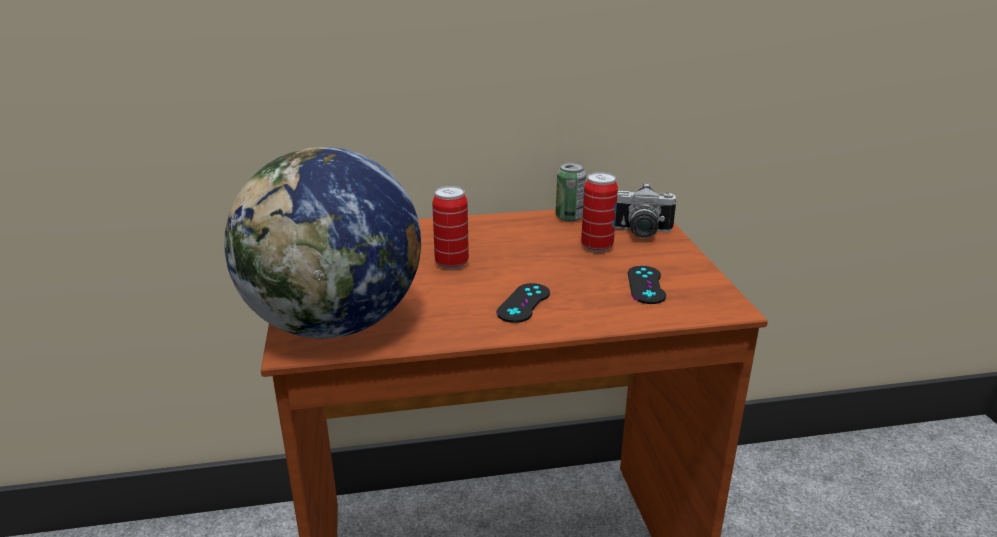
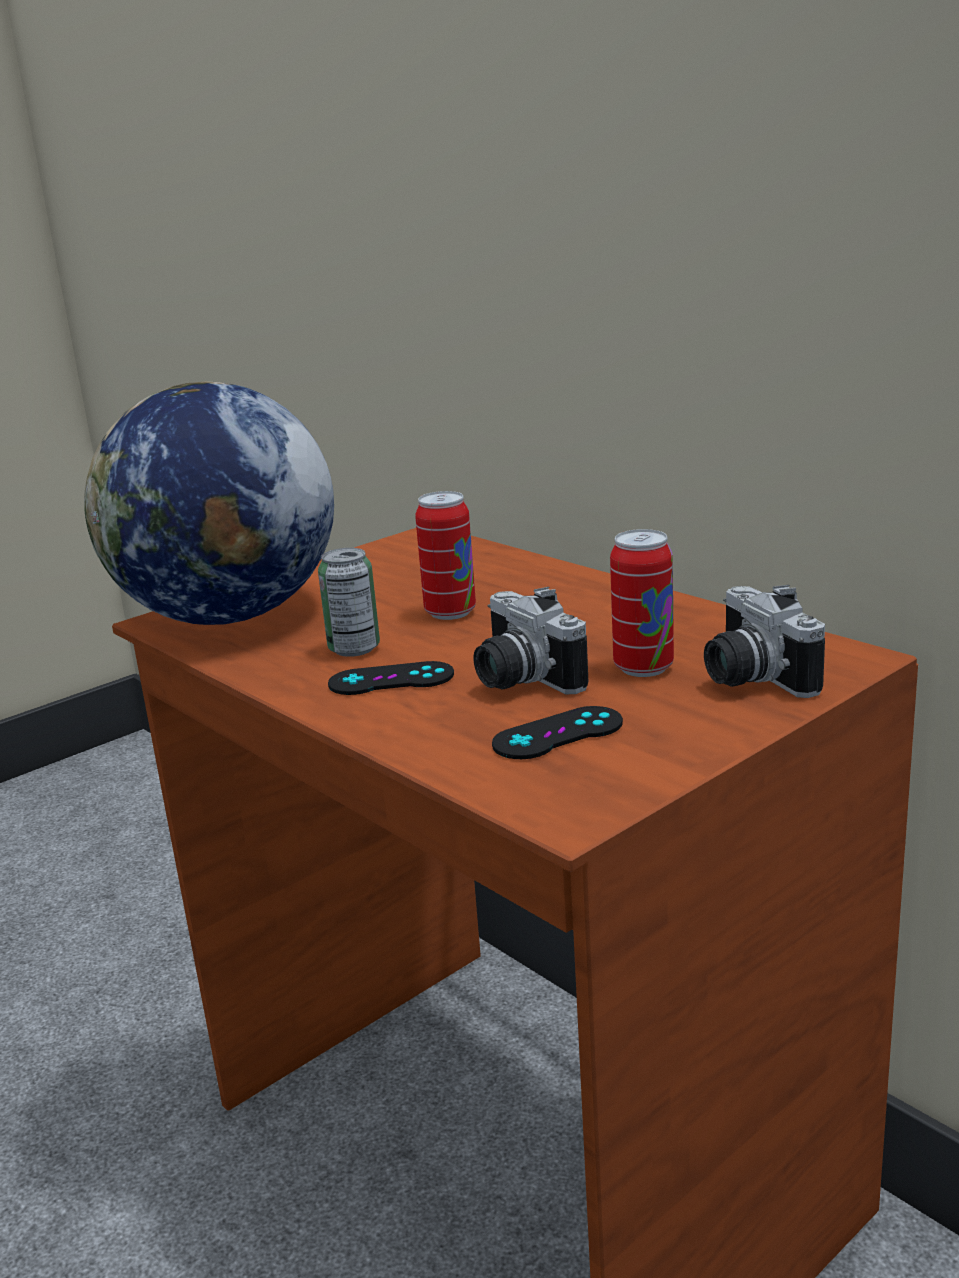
camera: 60 degrees right, 5 degrees down
can [556,163,586,222] -> can moved to [318,548,380,657]
none -> camera [473,587,588,694]

